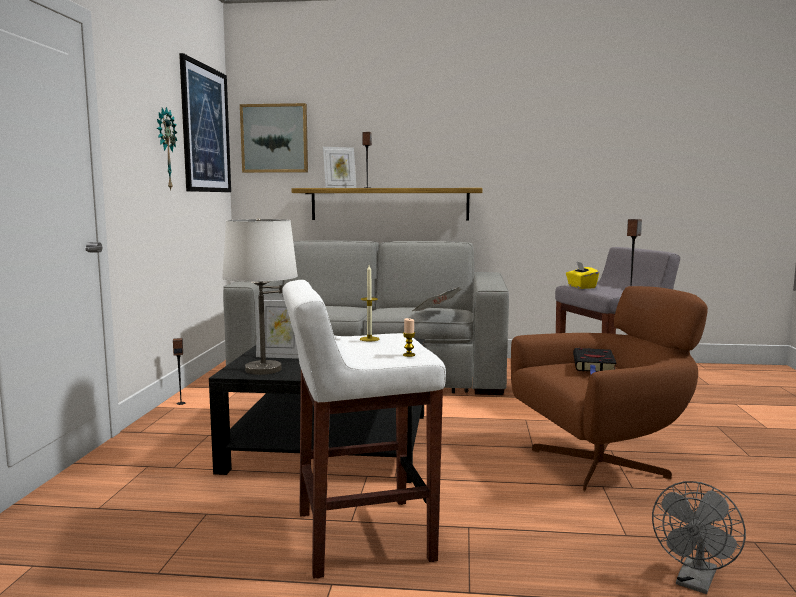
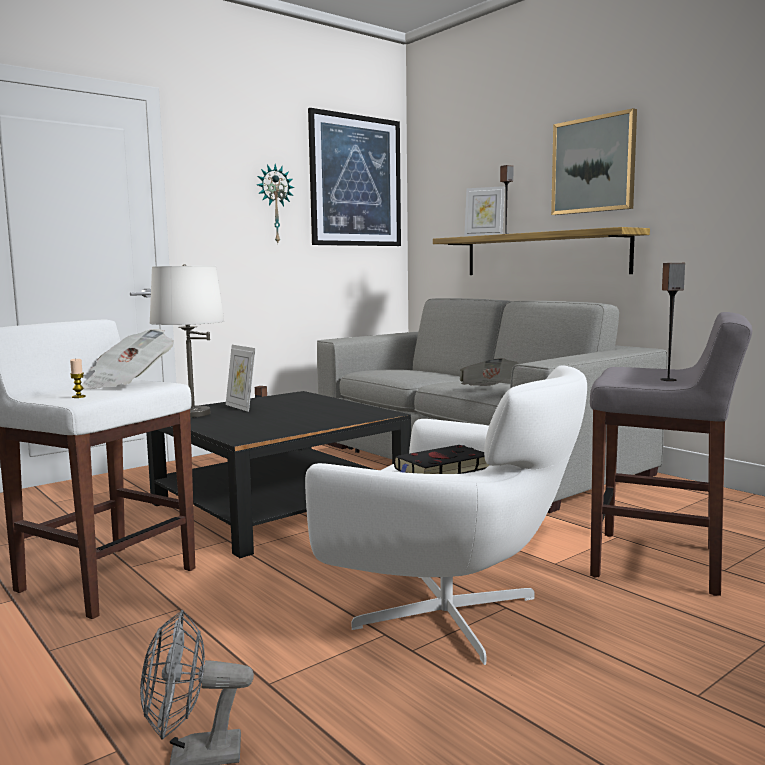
camera: 45 degrees right, 0 degrees up
picture [240,103,308,173] -> picture moved to [551,108,637,215]
candle [360,265,380,341] -> newspaper [82,329,174,389]
brown armchair [511,286,708,492] -> white armchair [305,365,587,665]
yellow tissue box [566,262,599,289] -> none

